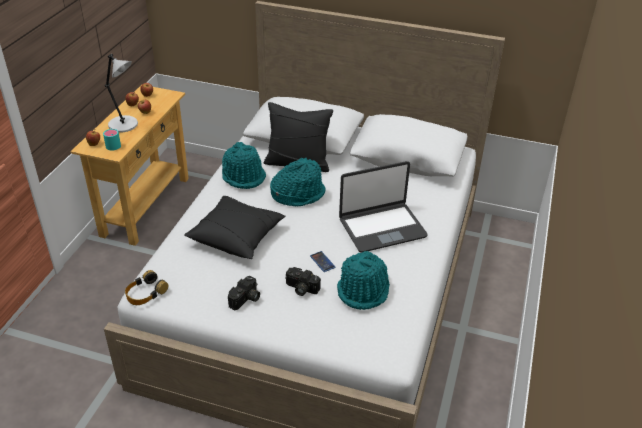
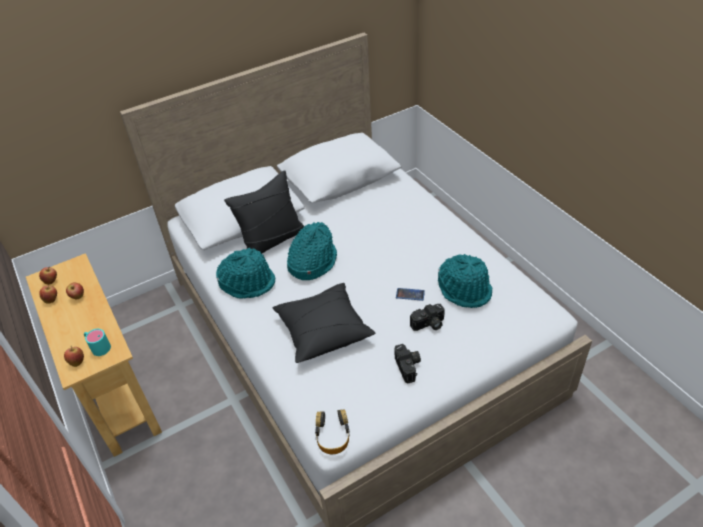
camera: 45 degrees left, 5 degrees up
grey table lamp [105,54,138,132] -> none
laptop [339,161,428,253] -> none

